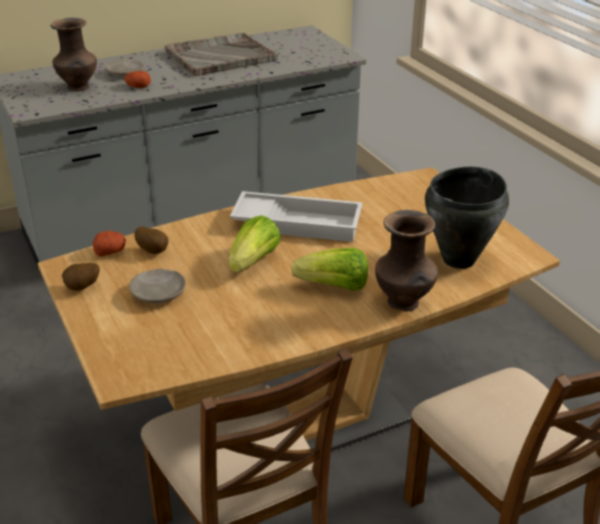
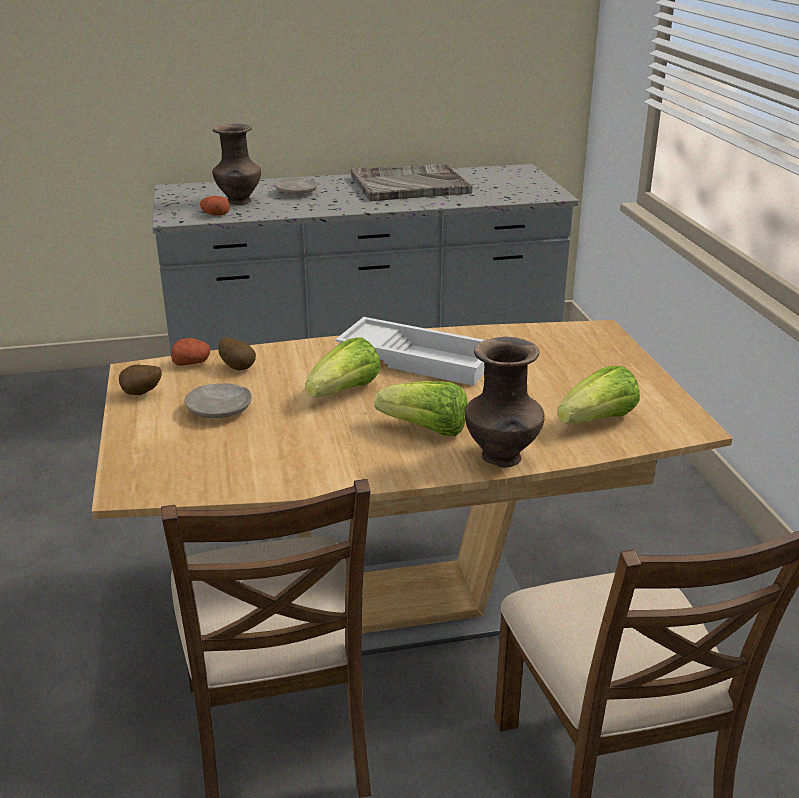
camera: 15 degrees right, 5 degrees down
potato [124,71,151,88] -> potato moved to [200,196,230,216]
black cooking pot [425,167,509,269] -> lettuce [557,366,640,424]

